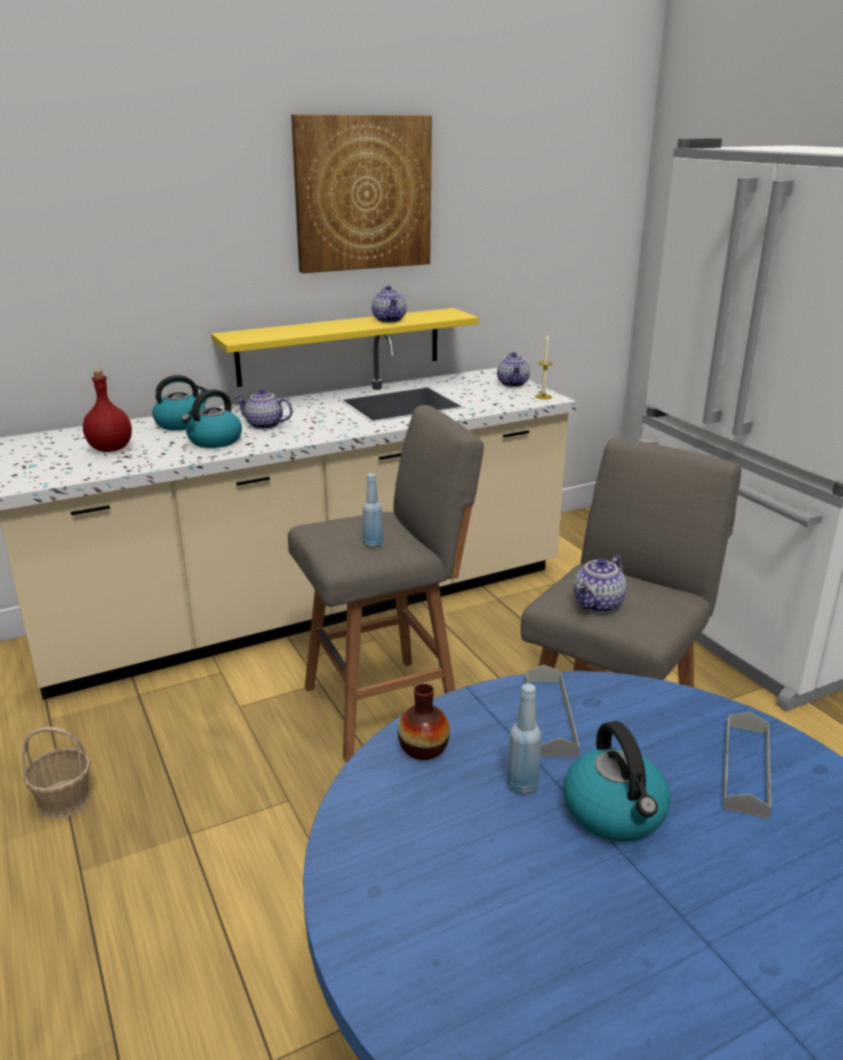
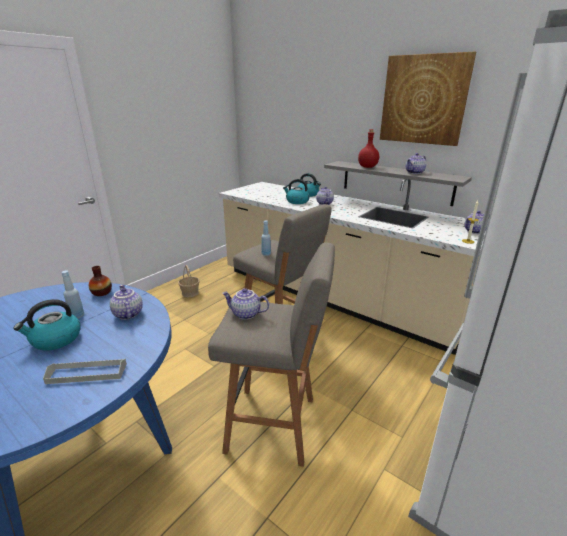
camera: 65 degrees right, 0 degrees up
red bottle [83,370,132,452] -> red bottle moved to [358,129,379,168]
yellow shelf [211,308,479,387] -> grey shelf [324,161,472,206]
grey tray [525,665,580,757] -> teapot [110,285,143,320]

